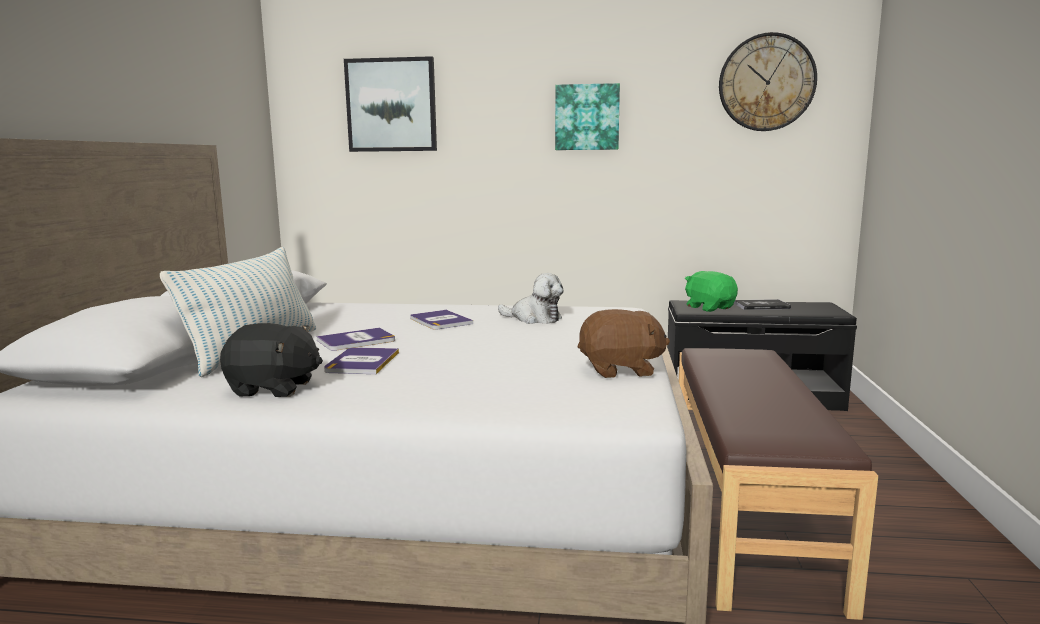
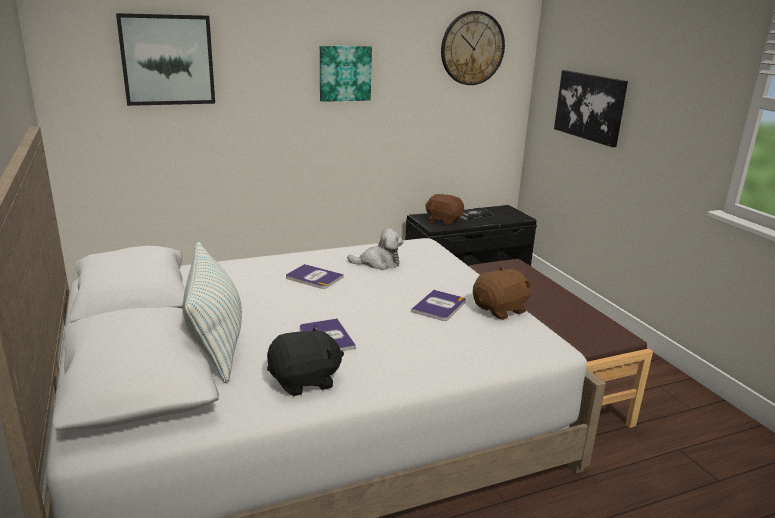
camera: 30 degrees left, 10 degrees up
book [317,327,395,351] -> book moved to [411,290,466,321]
green plush toy [685,271,738,312] -> brown plush toy [425,194,464,226]
none -> picture [554,70,628,147]

